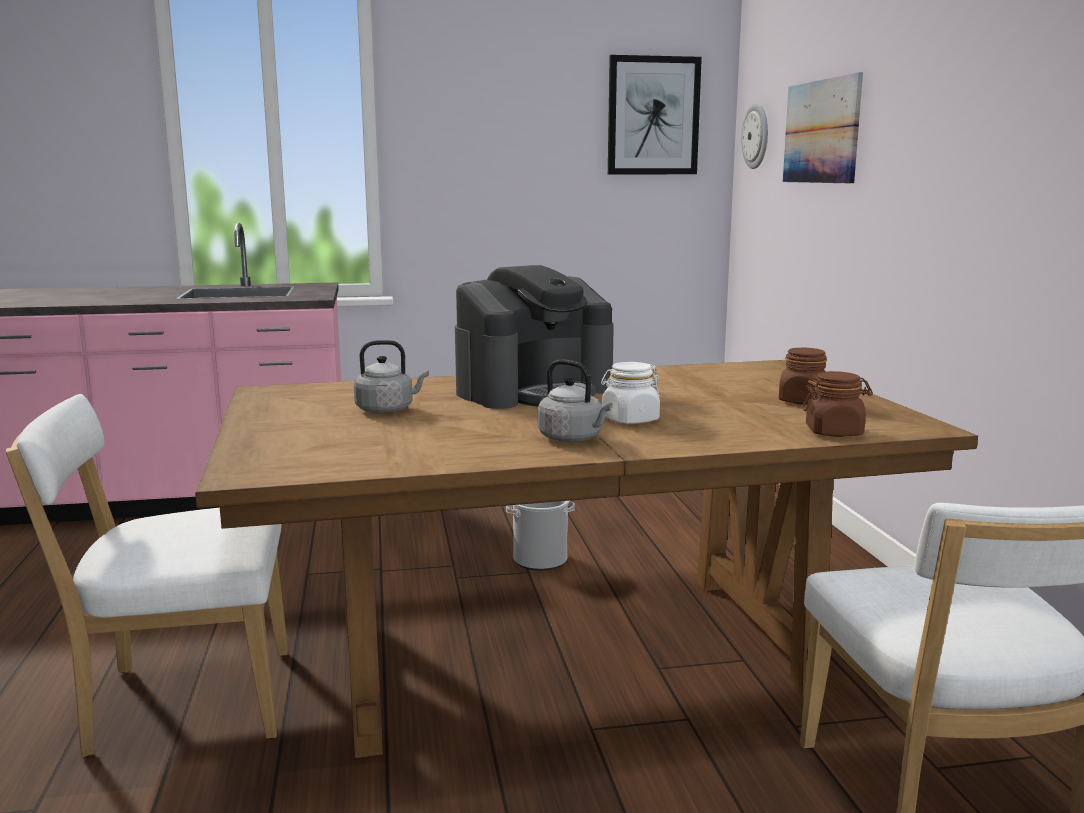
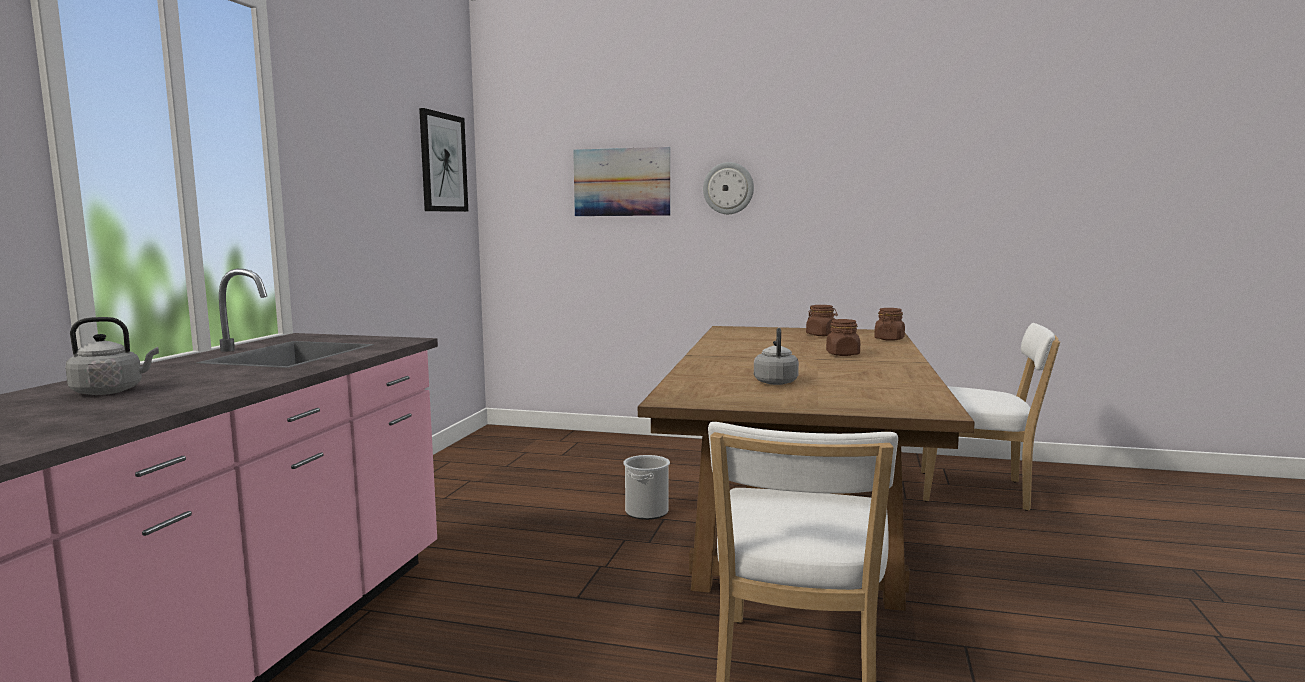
camera: 65 degrees left, 5 degrees down
coffee machine [455,265,614,409] -> none
grey kettle [538,360,613,442] -> grey kettle moved to [65,317,159,395]
white jar [601,362,660,424] -> brown jar [826,319,860,356]
wall clock [741,103,768,169] -> wall clock moved to [703,162,754,214]

